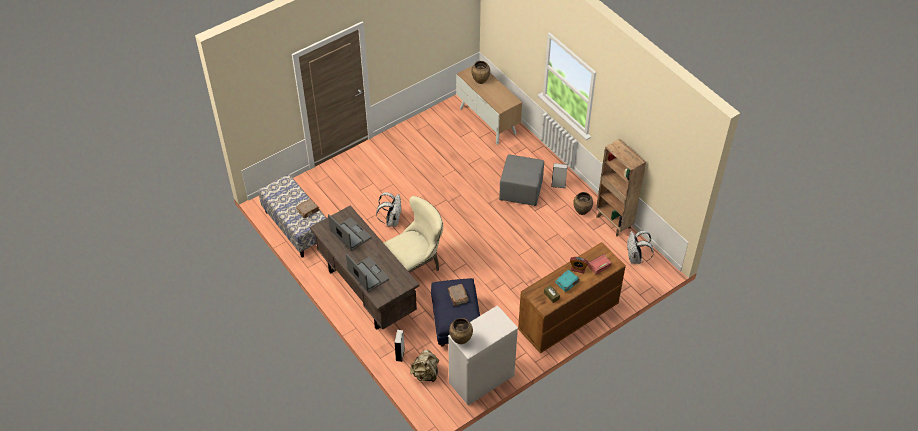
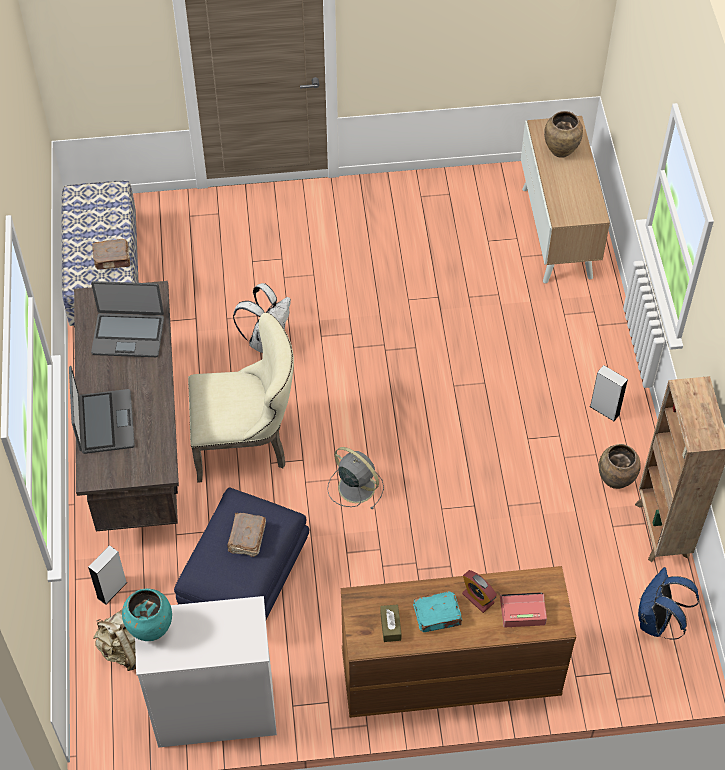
camera: 30 degrees right, 5 degrees up
laptop [328,214,371,250] -> laptop turned 105 degrees clockwise [91,281,164,357]
brown vase [449,318,473,344] -> turquoise vase [122,589,172,641]
grey ottoman [499,154,544,206] -> none
white backpack [627,230,654,264] -> blue backpack [638,567,699,640]
none -> grey fan [327,447,384,510]

